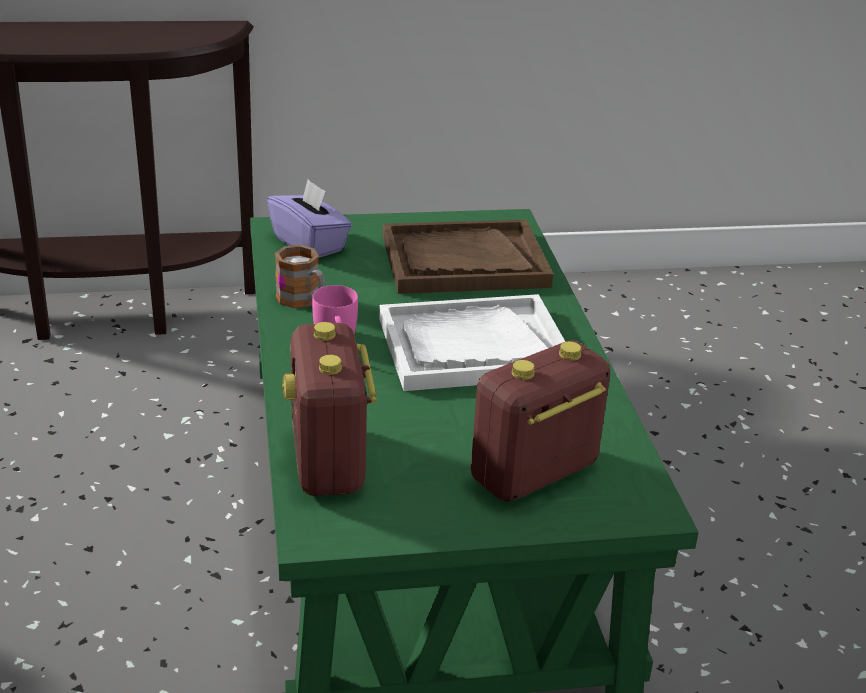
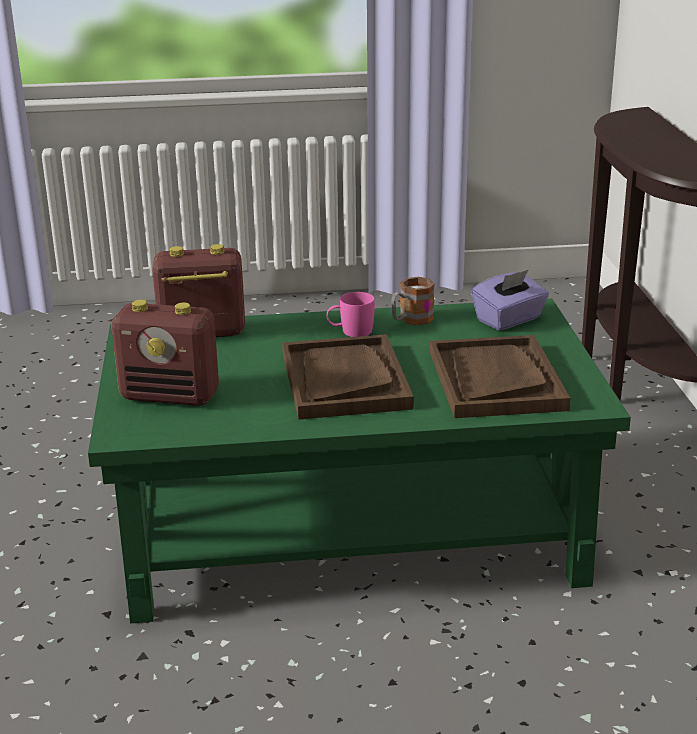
camera: 95 degrees right, 5 degrees down
white tray [379,294,565,391] -> brown tray [282,334,414,420]
radio [471,340,610,502] -> radio turned 135 degrees clockwise [111,300,219,406]

